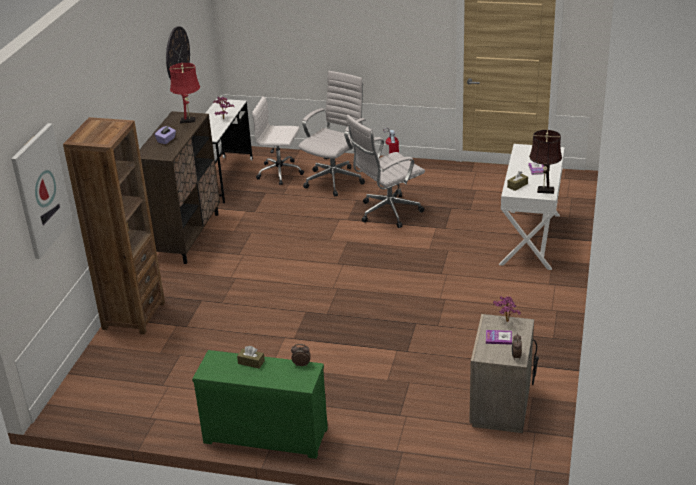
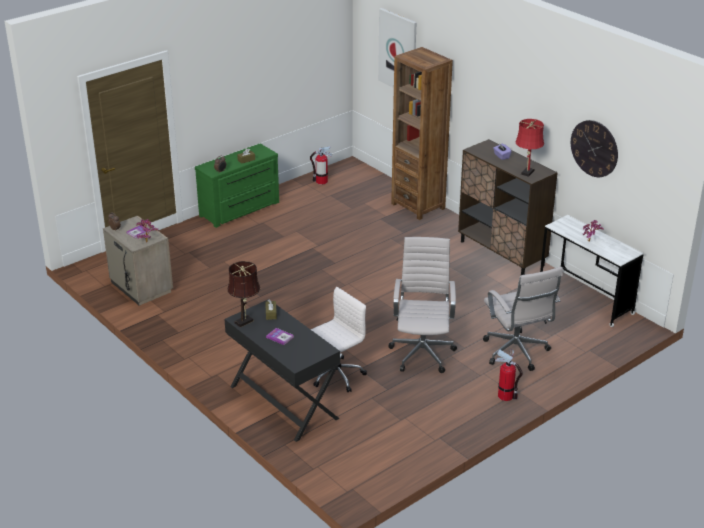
camera: 125 degrees right, 0 degrees up
white office chair [252,96,304,185] -> white office chair moved to [310,287,367,392]
white desk [499,144,565,270] -> black desk [224,299,340,442]
none -> fire extinguisher [310,146,332,184]

